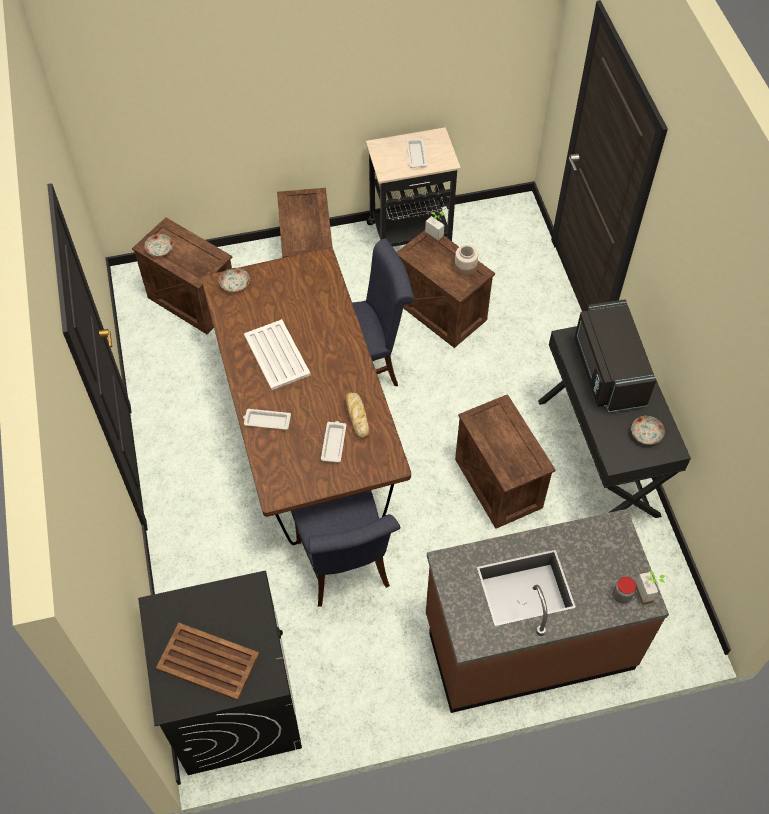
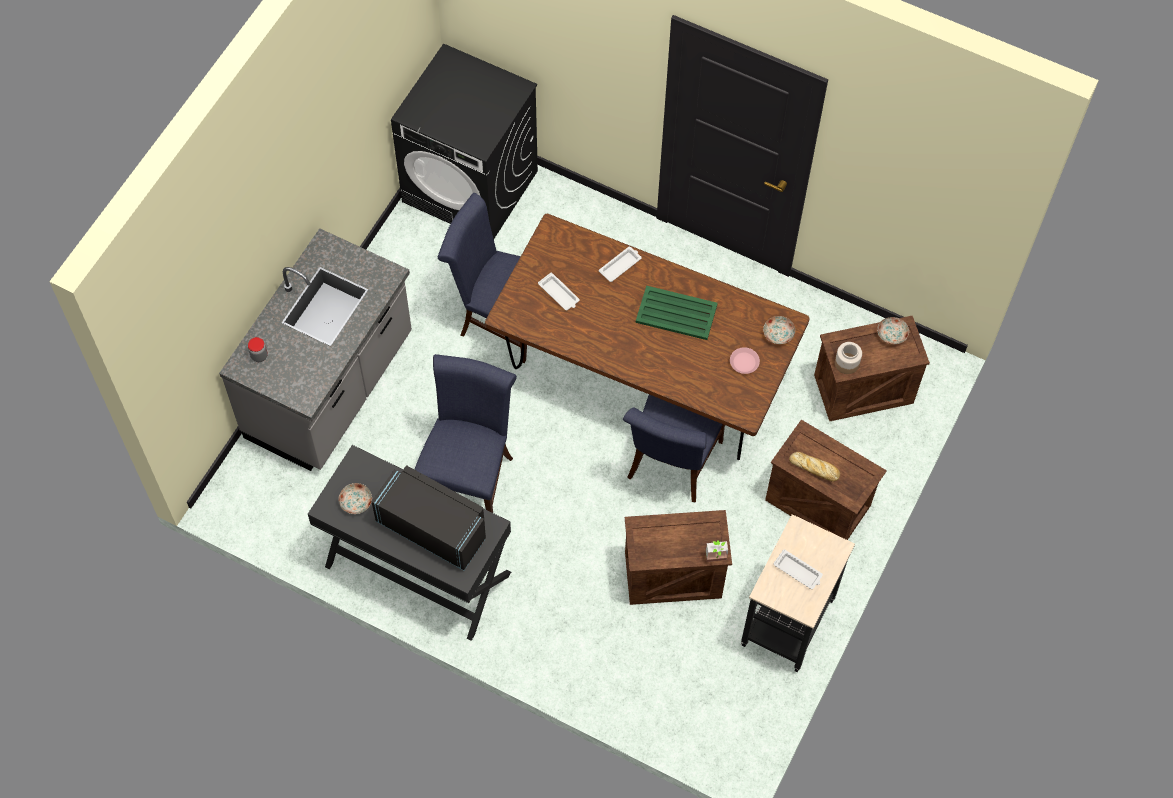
camera: 130 degrees right, 5 degrees up
brown tray [156,622,259,701] -> none
white tray [244,319,311,390] -> green tray [636,286,718,340]
bread [345,393,369,438] -> bread moved to [789,452,840,482]
brown counter [426,509,669,713] -> grey counter [219,228,412,471]
jar [454,245,478,276] -> jar moved to [835,342,862,374]
crate [455,394,556,529] -> blue chair [414,354,517,513]
potted plant [636,571,665,605] -> none
none -> pink plate [730,347,760,374]

